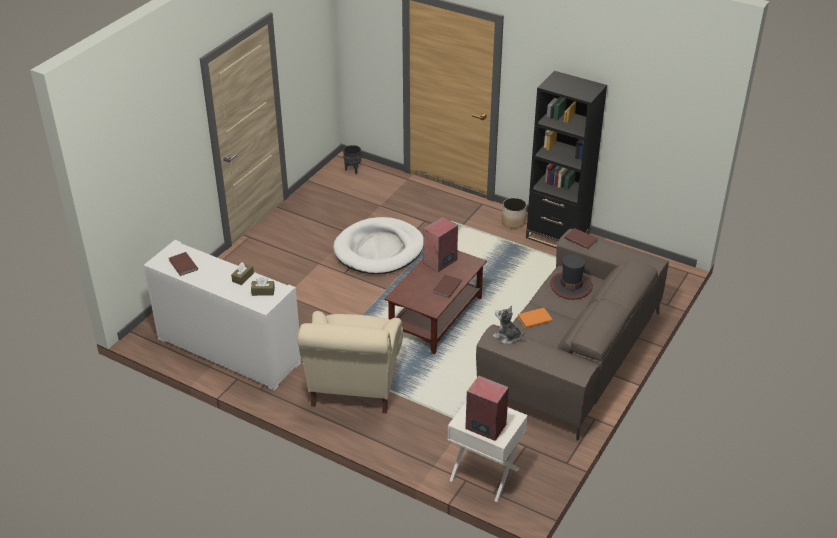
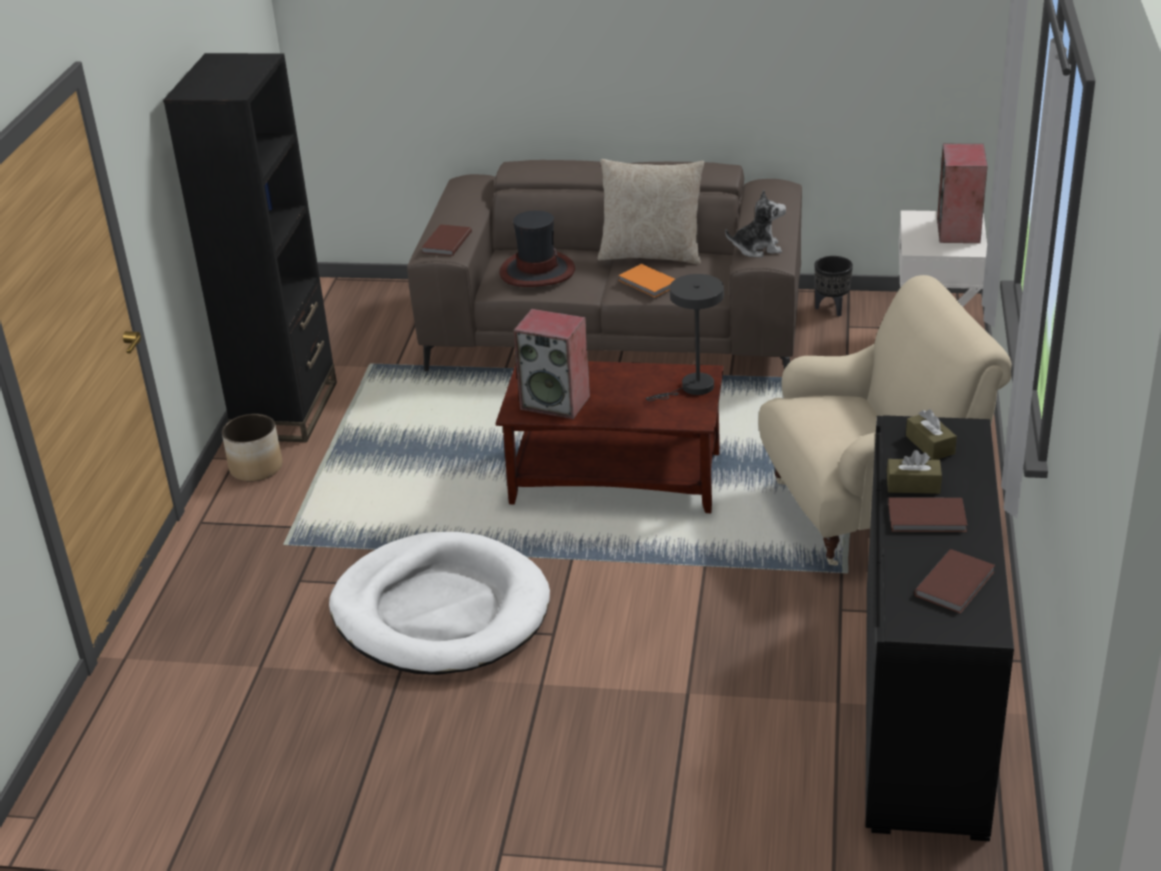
camera: 110 degrees left, 5 degrees down
white cabinet [144,240,302,391] -> black cabinet [865,415,1014,841]
black planter [343,145,361,174] -> black planter moved to [814,256,853,316]
brown book [433,275,462,298] -> brown book moved to [888,497,968,532]
plush toy [493,305,525,344] -> plush toy turned 105 degrees counterclockwise [725,190,786,258]
none -> beige pillow [598,159,704,265]
none -> grey table lamp [645,274,724,401]

